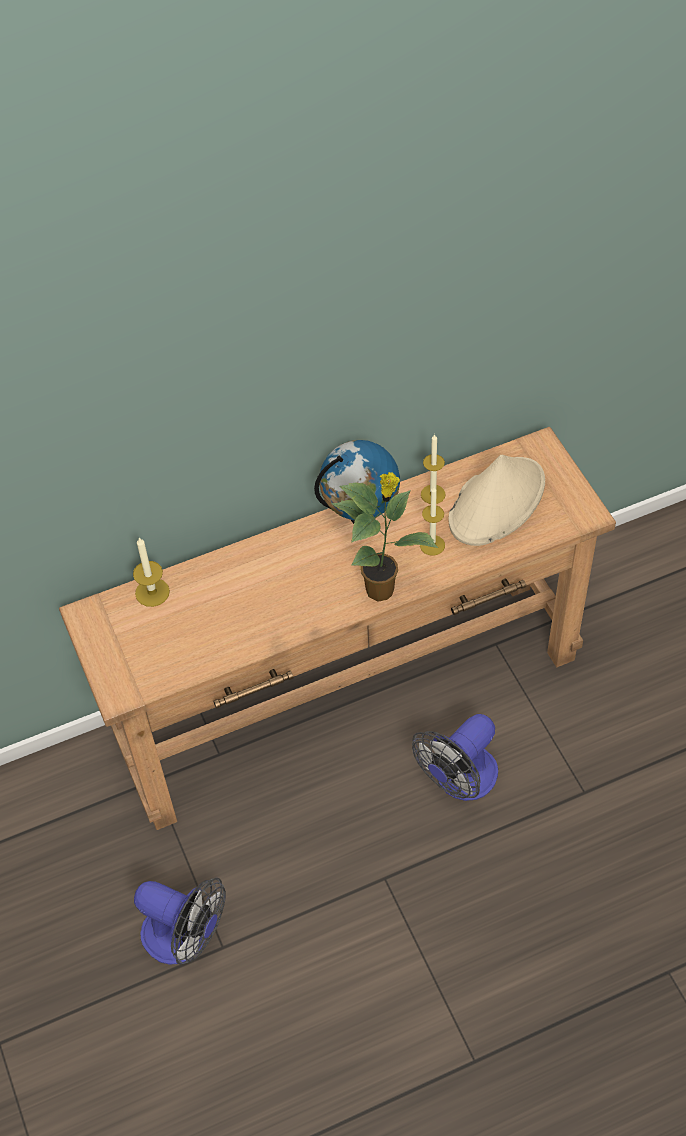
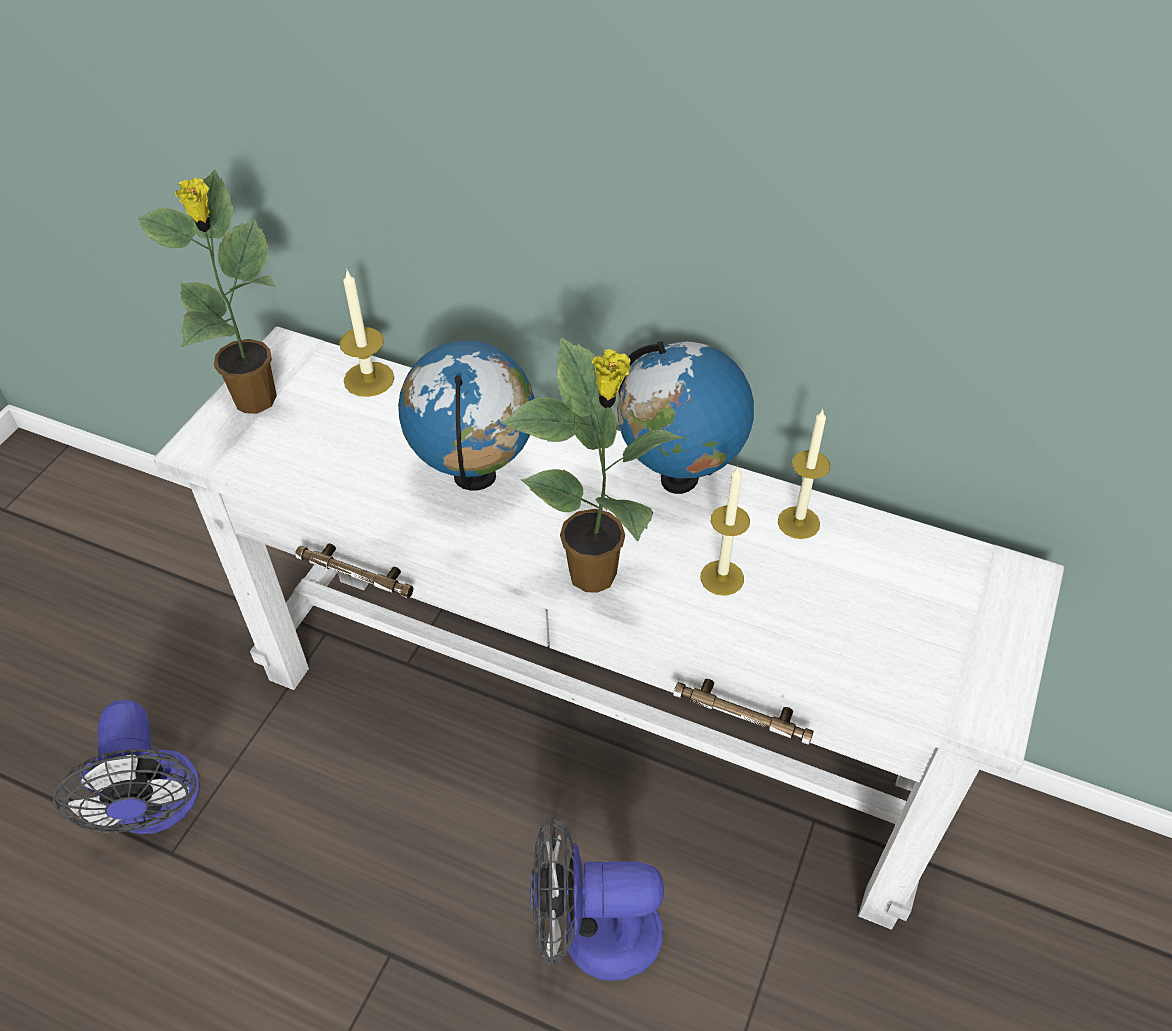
camera: 45 degrees right, 5 degrees down
brown console table [59,427,616,830] -> white console table [154,326,1064,930]
beige hat [448,454,545,546] -> none
none -> potted plant [138,169,277,414]
none -> globe [398,340,534,490]

